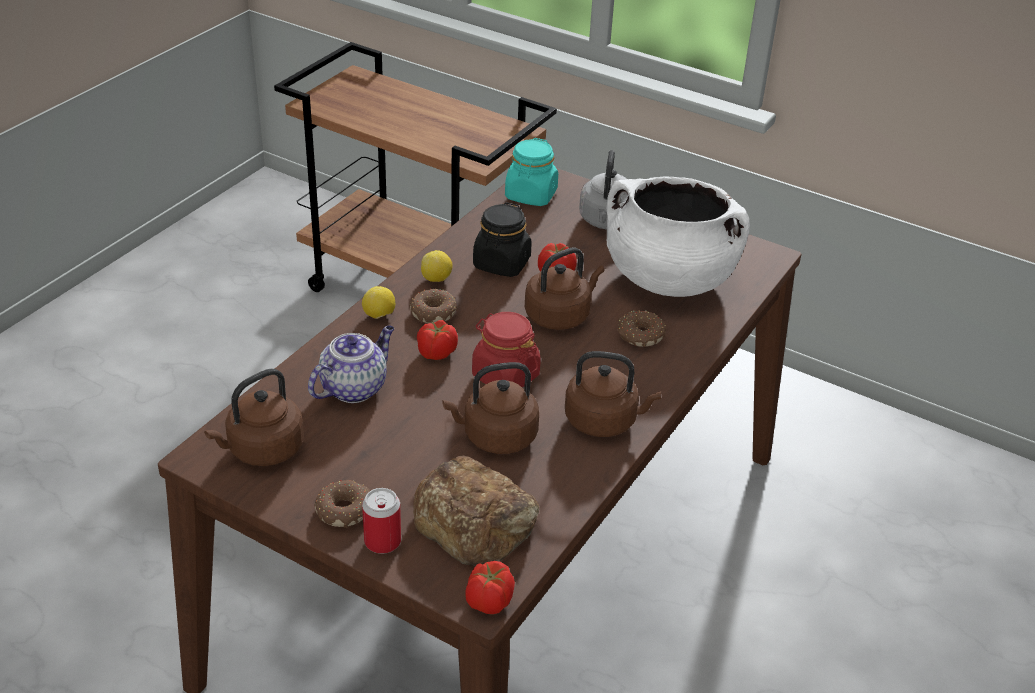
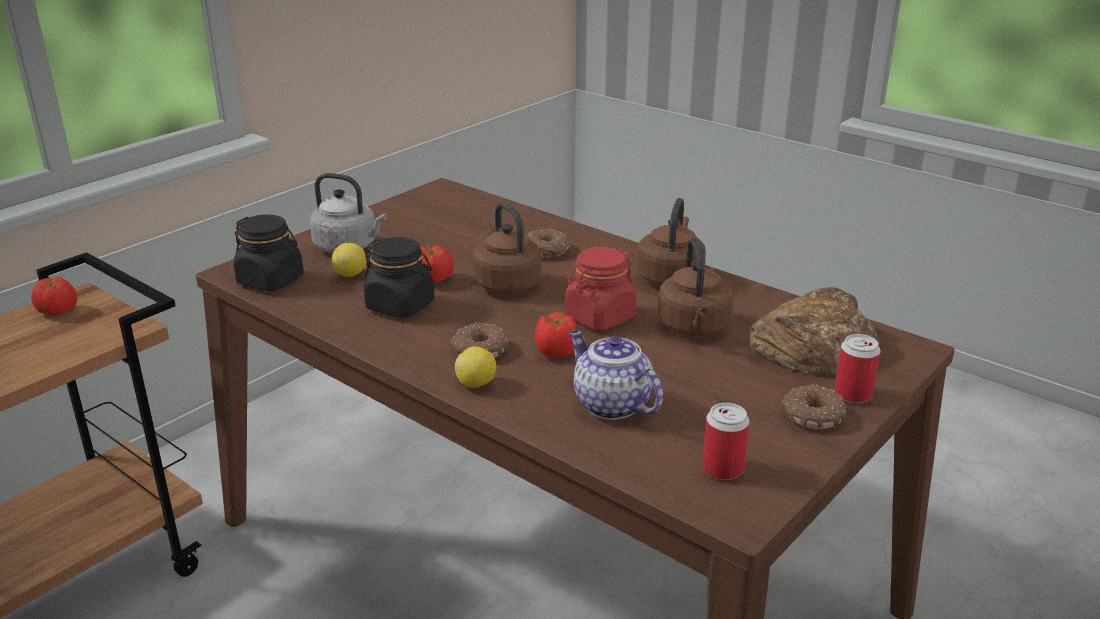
camera: 80 degrees left, 10 degrees down
brown kettle [204,369,304,466] -> can [702,403,750,480]
lemon [421,250,453,282] -> lemon moved to [332,243,366,277]
tomato [465,561,515,614] -> tomato moved to [31,277,77,316]
turquoise jar [505,138,558,206] -> black jar [234,214,304,291]
white cooking pot [607,176,750,297] -> none

